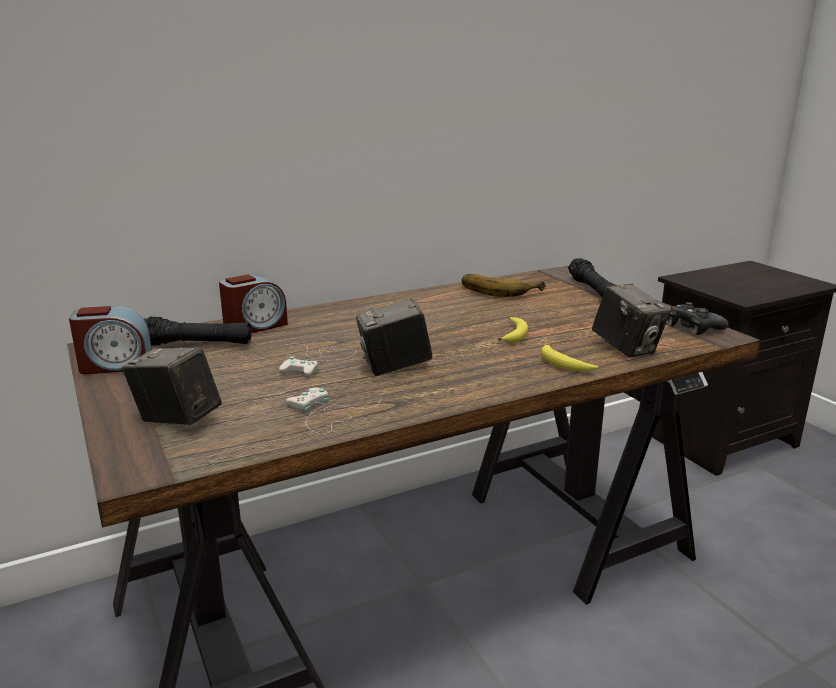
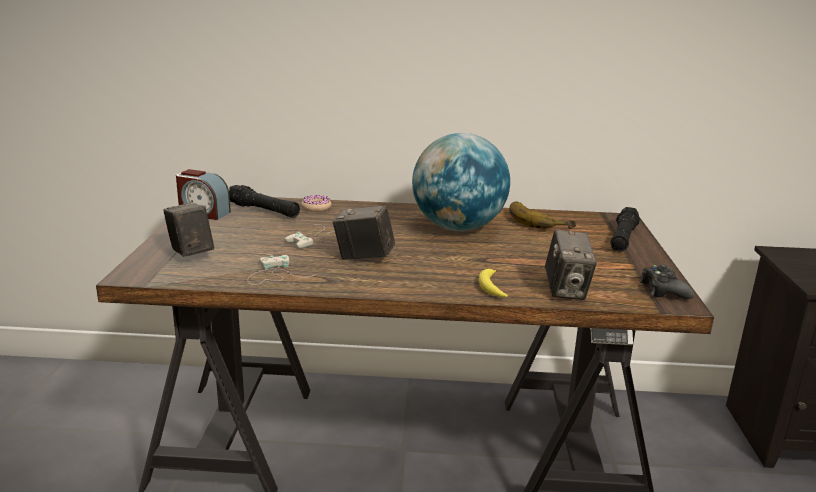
camera: 30 degrees right, 0 degrees up
alarm clock [219,274,288,333] -> donut [301,195,331,212]
banana [498,317,528,342] -> none
none -> globe [412,133,510,231]

